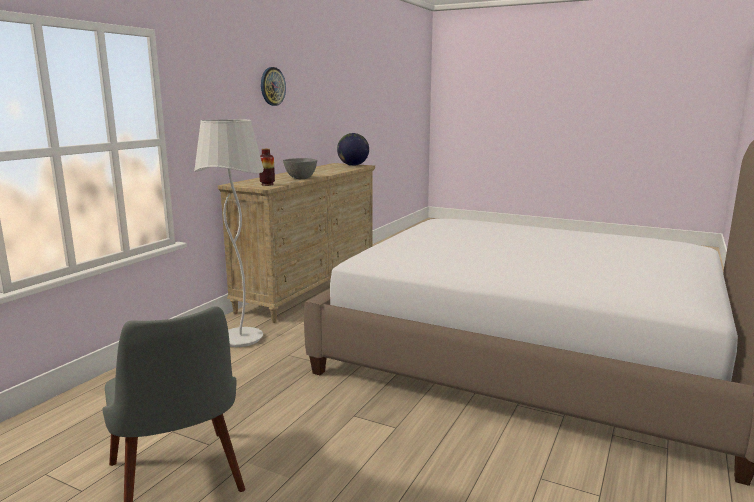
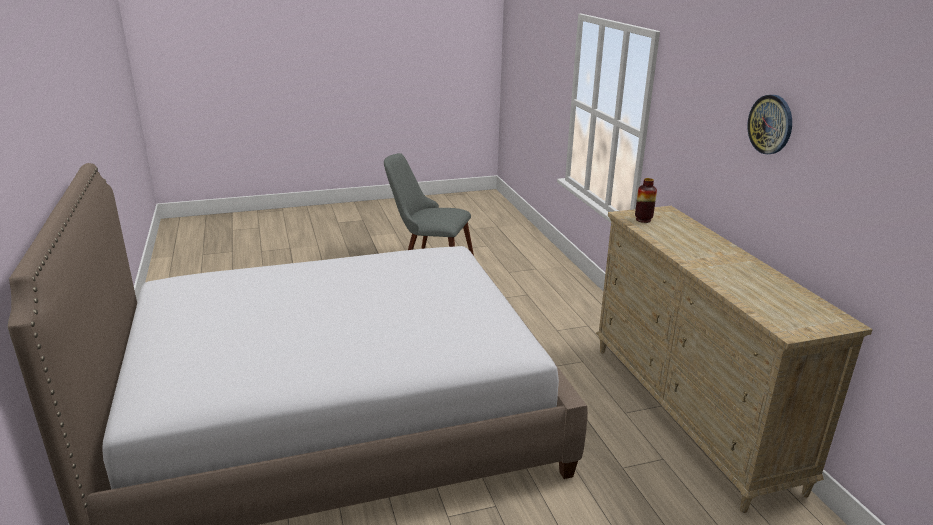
camera: 135 degrees right, 10 degrees up
white floor lamp [194,119,264,347] -> none
grey bowl [283,158,317,179] -> none
globe [337,133,369,166] -> none

